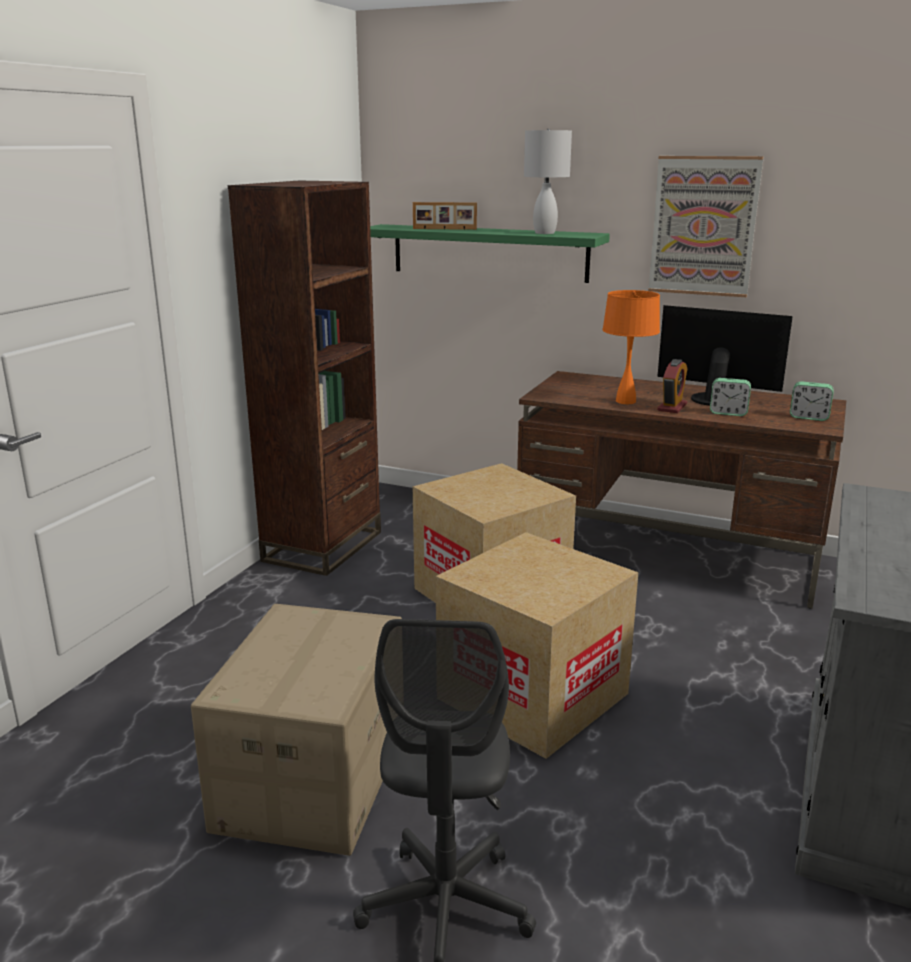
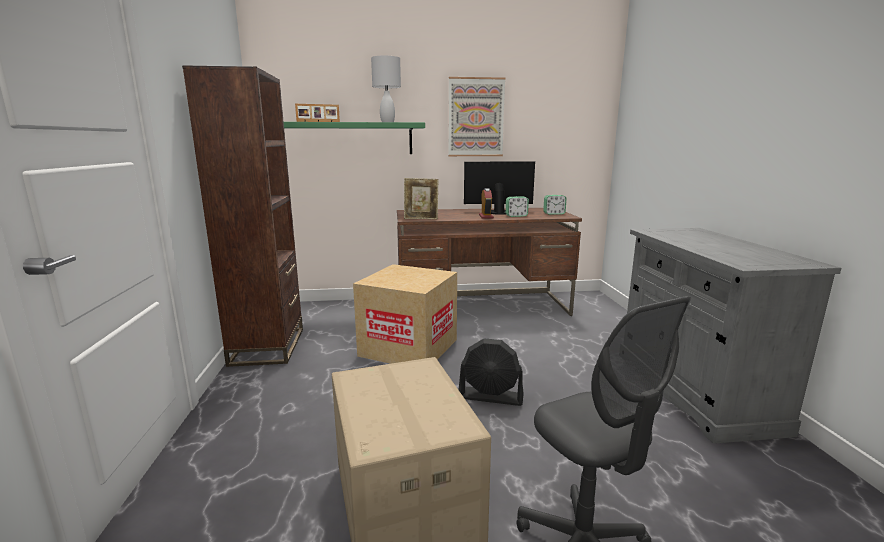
camera: 30 degrees left, 5 degrees down
cardboard box [436,532,639,759] -> black fan [459,339,524,406]
orange table lamp [602,290,660,404] -> none
none -> picture frame [404,178,439,219]

